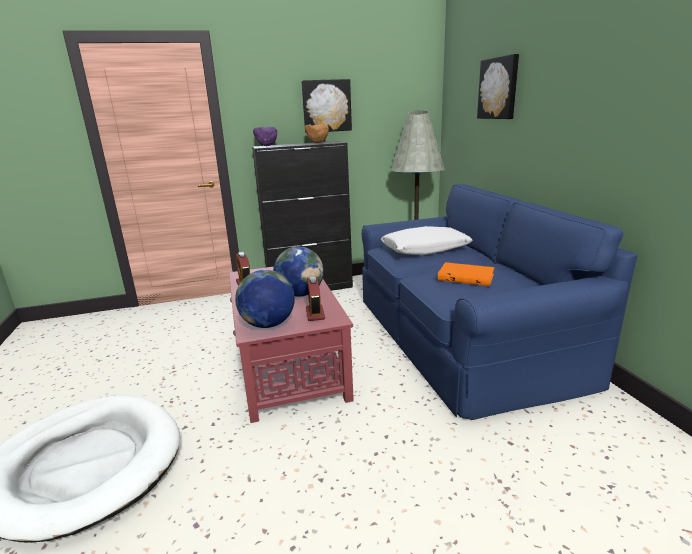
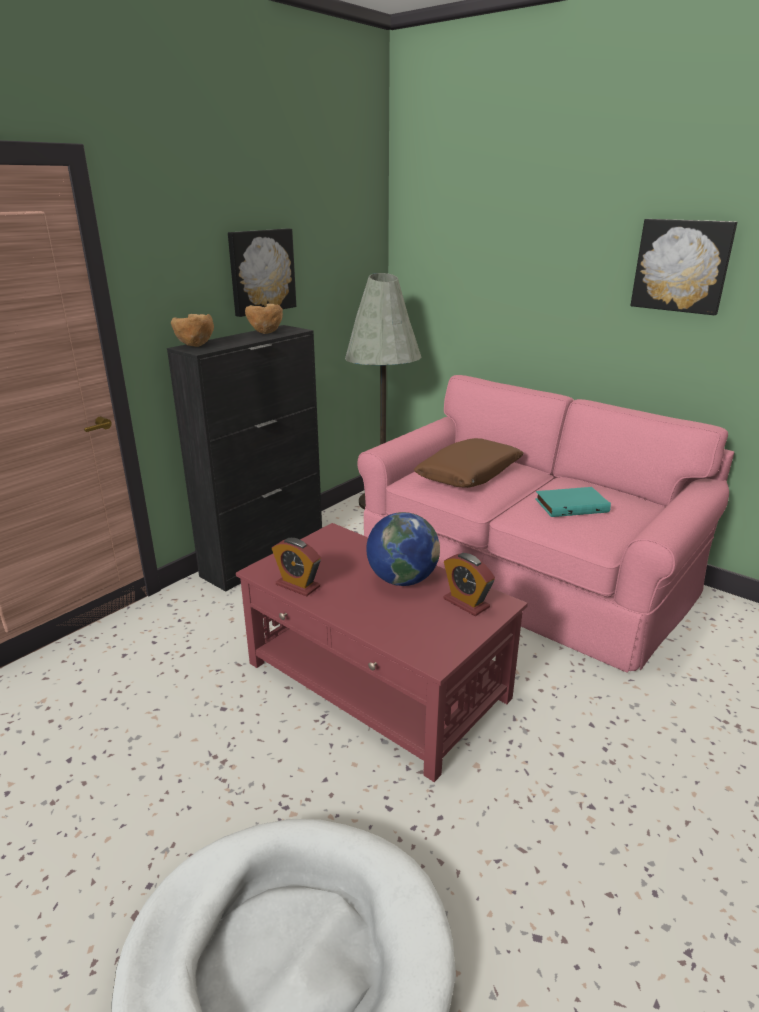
camera: 35 degrees left, 5 degrees up
globe [235,270,295,328] -> none
purple bowl [253,127,277,146] -> brown bowl [171,314,214,347]
blue sofa [362,184,638,420] -> pink sofa [357,375,734,673]
white pillow [381,226,473,255] -> brown pillow [414,438,524,488]
orange book [438,262,494,286] -> turquoise book [535,487,611,517]
picture [477,54,519,119] -> picture moved to [630,219,737,315]

